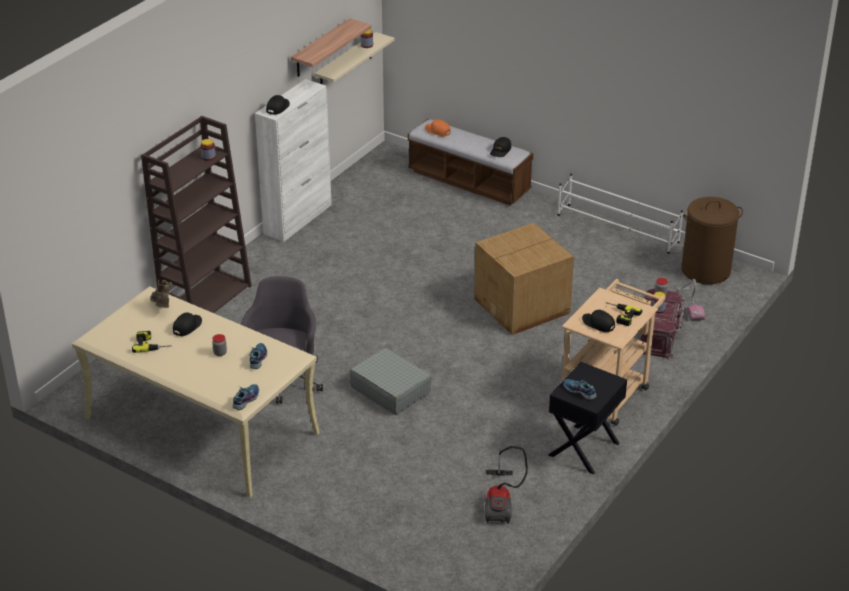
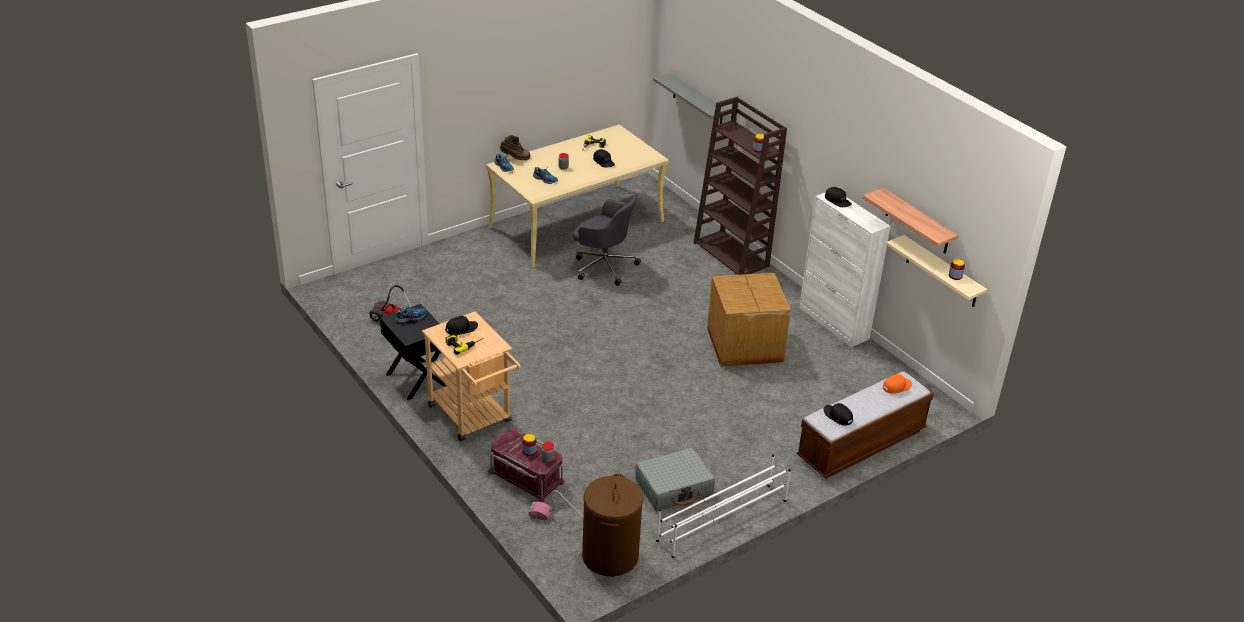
camera: 110 degrees right, 0 degrees up
brown boot [150,280,172,308] -> brown boot moved to [500,135,531,160]
grey suitcase [350,348,431,415] -> grey suitcase moved to [635,448,715,511]
cardboard box [474,223,574,335] -> cardboard box moved to [707,273,791,367]
none -> grey shelf [653,73,726,124]

